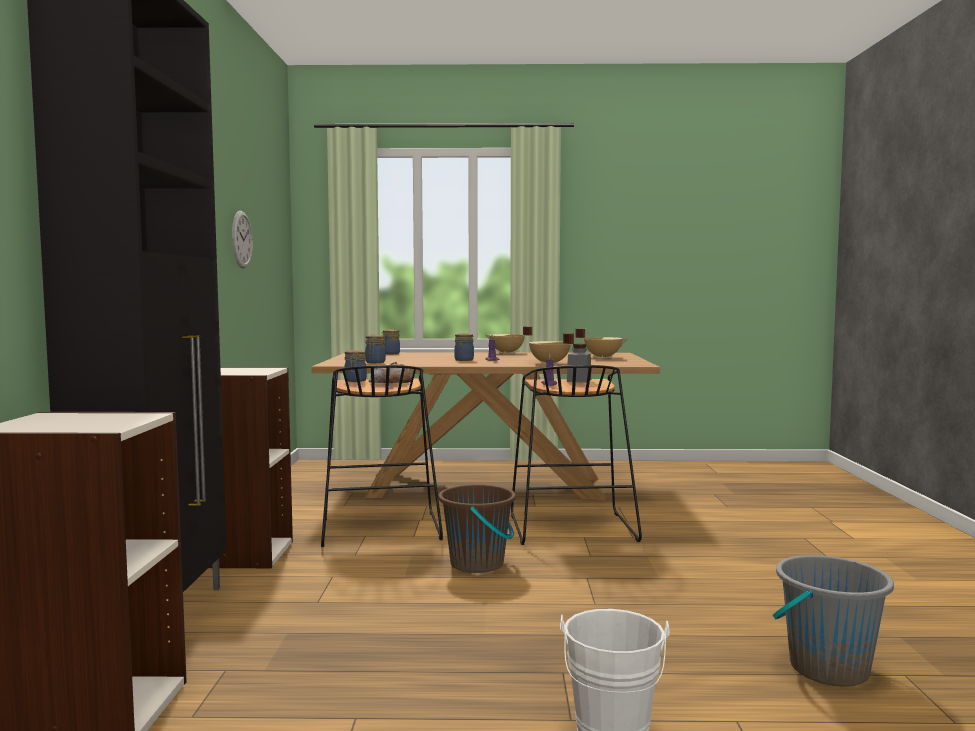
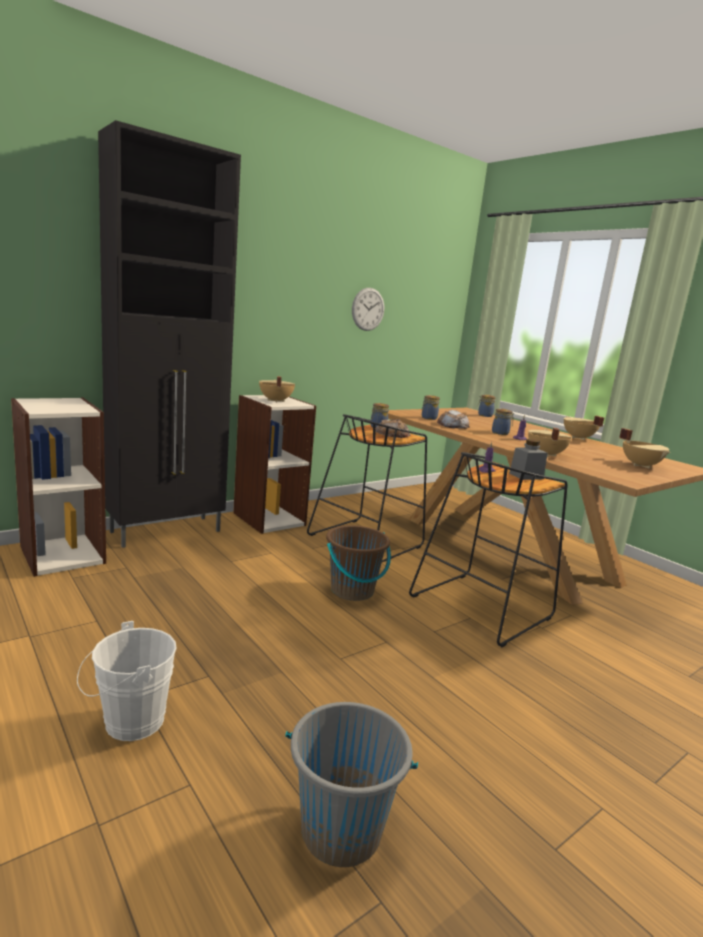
camera: 50 degrees right, 10 degrees up
none -> beige cooking pot [259,376,295,403]
none -> bread [437,410,470,429]

